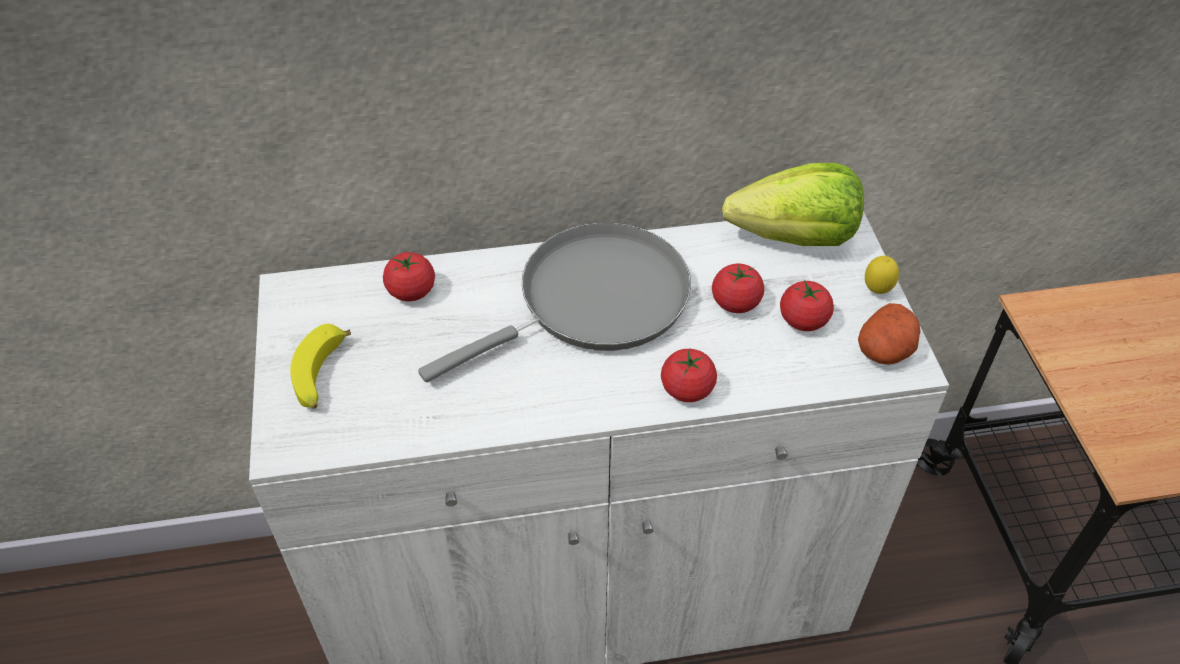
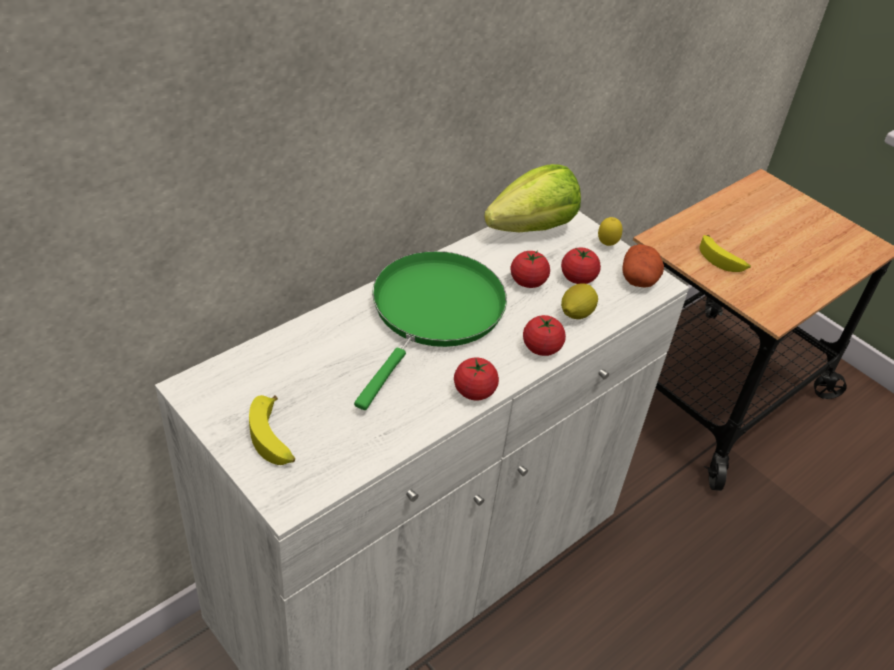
camera: 35 degrees left, 5 degrees down
tomato [383,252,435,301] -> tomato moved to [454,357,499,401]
grey frying pan [418,223,691,382] -> green frying pan [354,251,507,410]
none -> lemon [561,283,598,319]
none -> banana [700,235,751,272]

